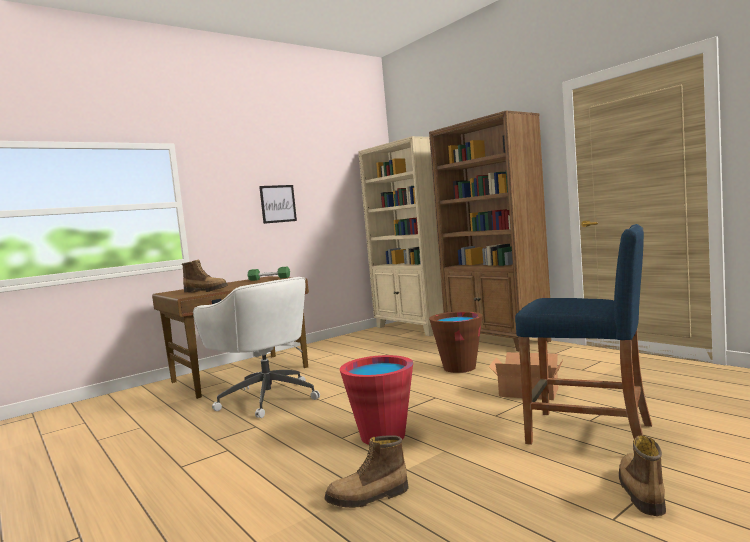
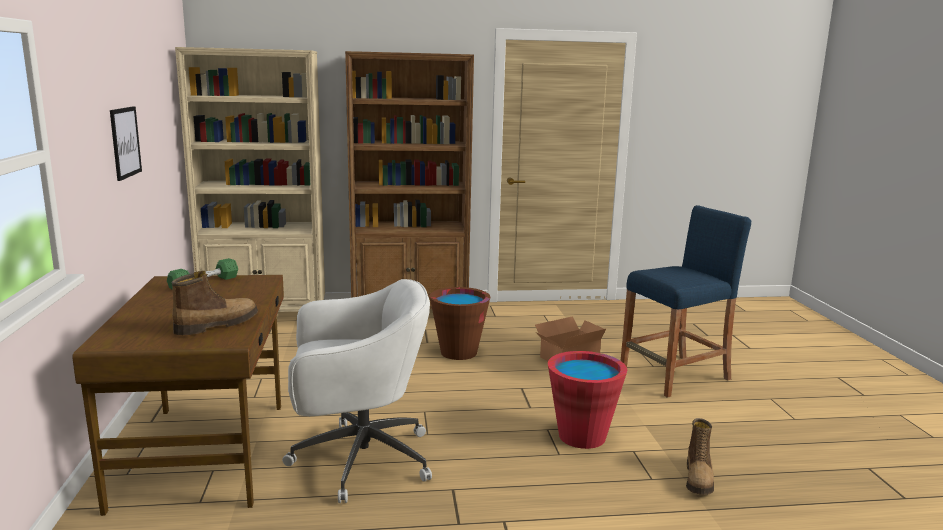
camera: 60 degrees left, 10 degrees up
boot [619,435,666,516] -> none

